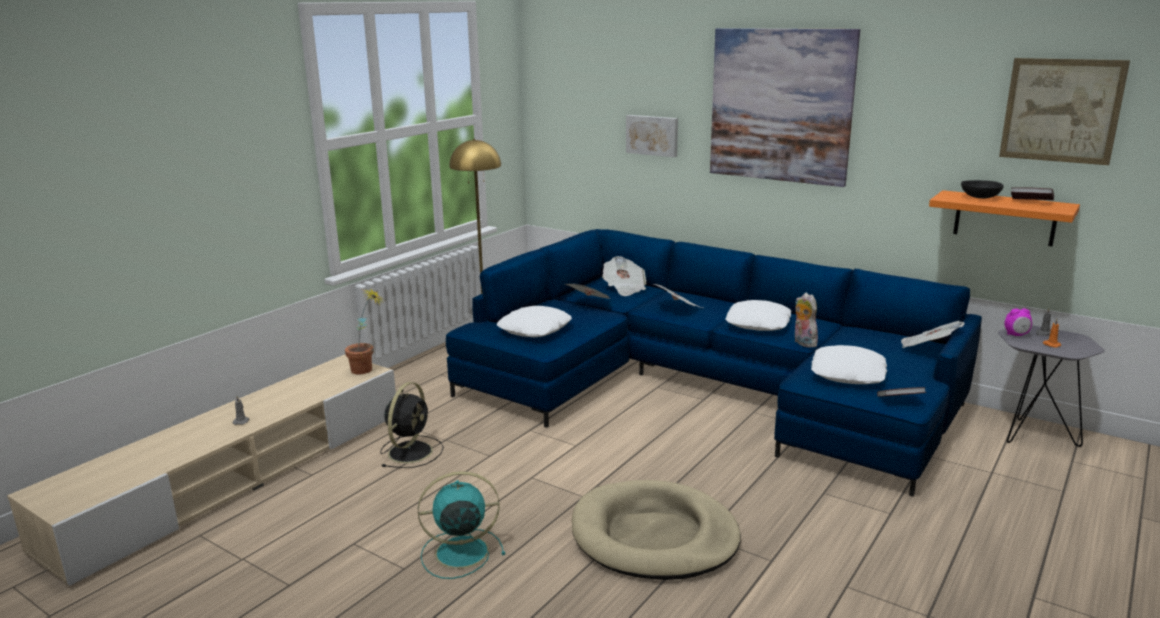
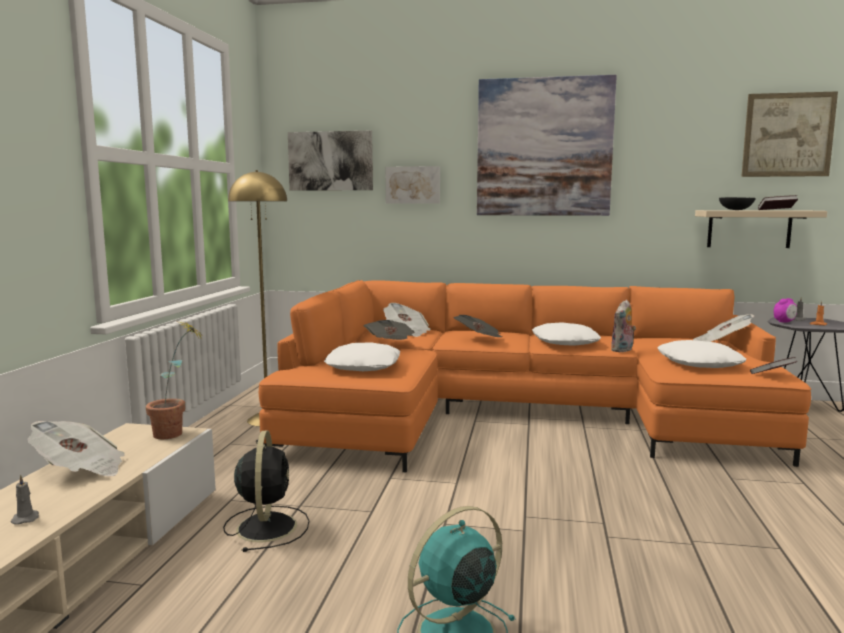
camera: 25 degrees left, 10 degrees down
blue sofa [446,229,982,497] -> orange sofa [259,280,811,473]
beige dog bed [572,480,741,580] -> none
plush toy [795,293,818,348] -> plush toy turned 90 degrees counterclockwise [611,300,636,352]
orange shelf [929,190,1080,246] -> beige shelf [695,210,827,248]
none -> newspaper [27,421,125,477]
none -> picture [288,131,373,191]

